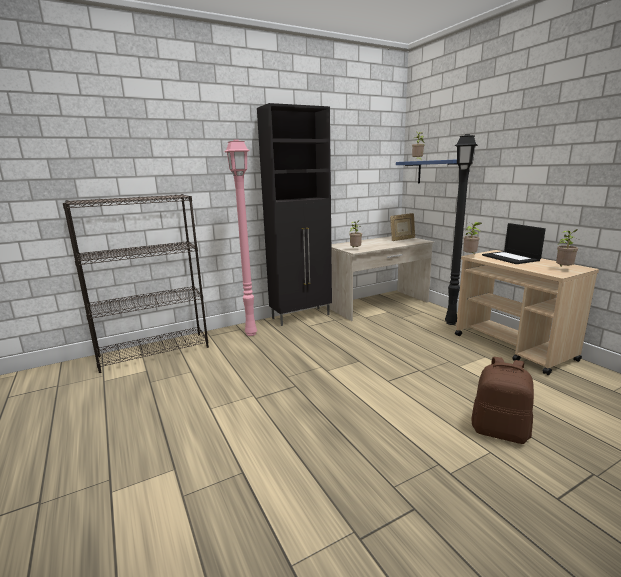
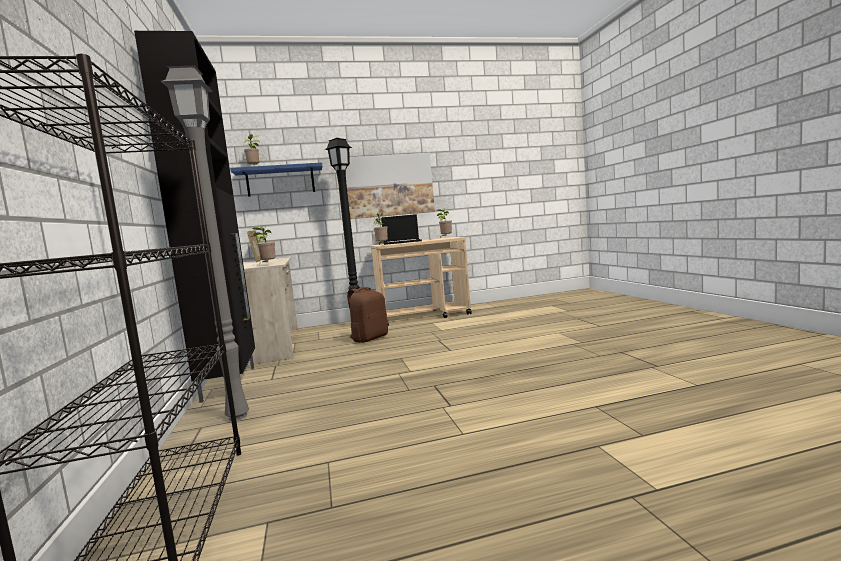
camera: 75 degrees left, 10 degrees down
pink floor lamp [224,140,257,336] -> grey floor lamp [161,65,249,421]
brown backpack [472,357,534,444] -> brown backpack moved to [347,287,388,343]
none -> picture [346,153,435,219]

